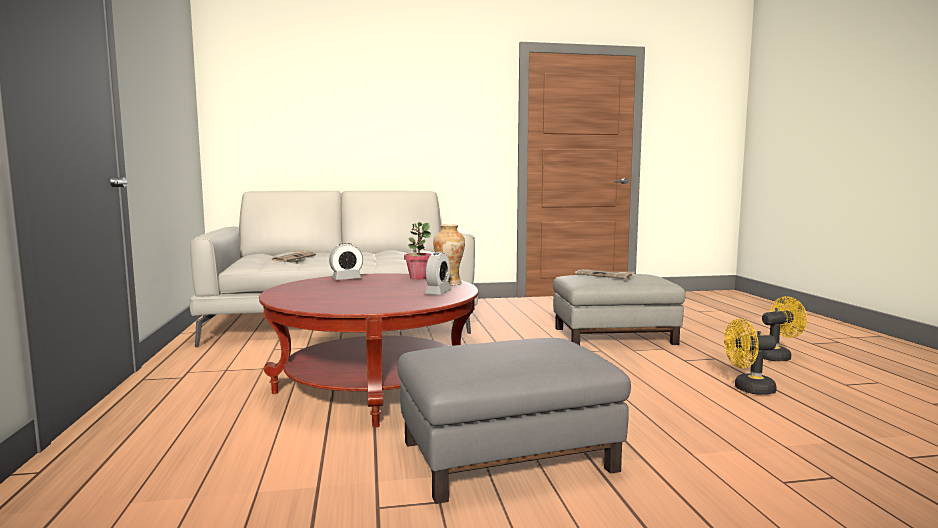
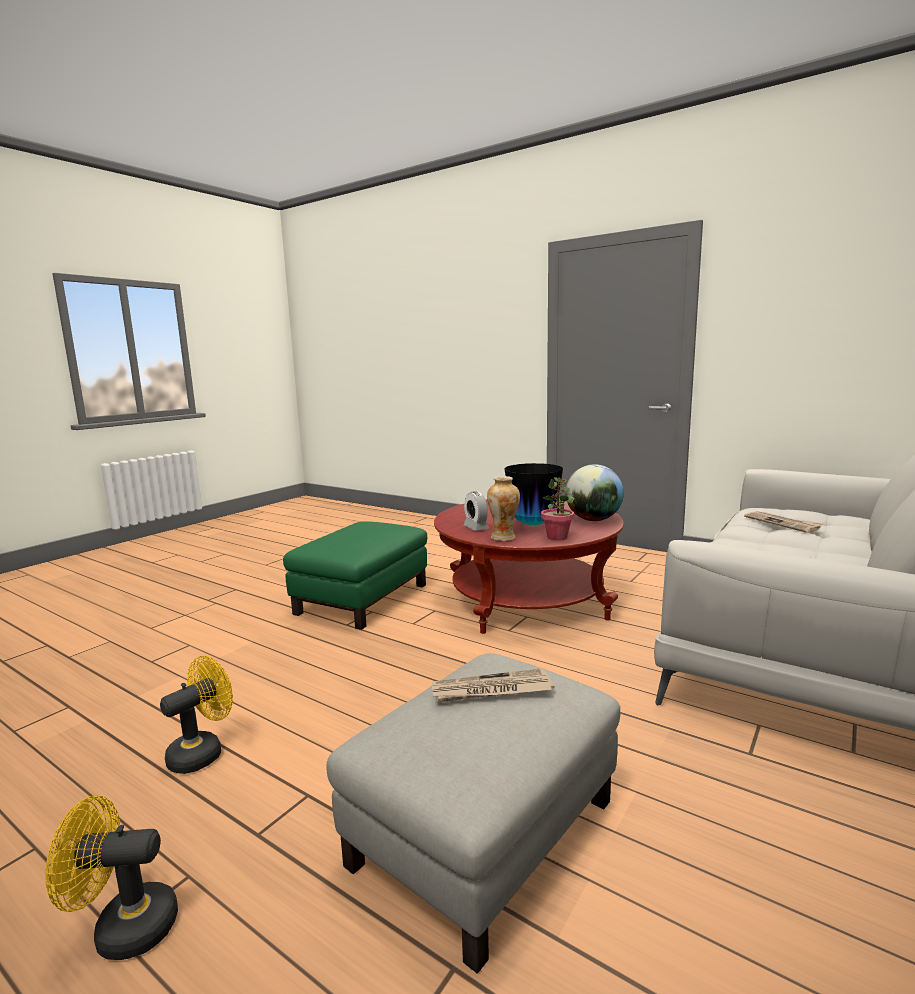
camera: 135 degrees right, 5 degrees up
alarm clock [329,243,363,280] -> globe [565,464,624,521]
grey ottoman [397,338,631,504] -> green ottoman [283,521,427,630]
yellow fan [762,296,807,361] -> yellow fan turned 60 degrees clockwise [45,796,178,960]
none -> vase [504,463,563,525]

